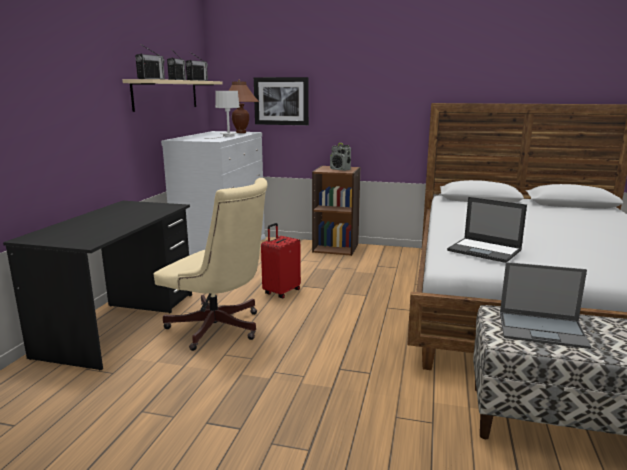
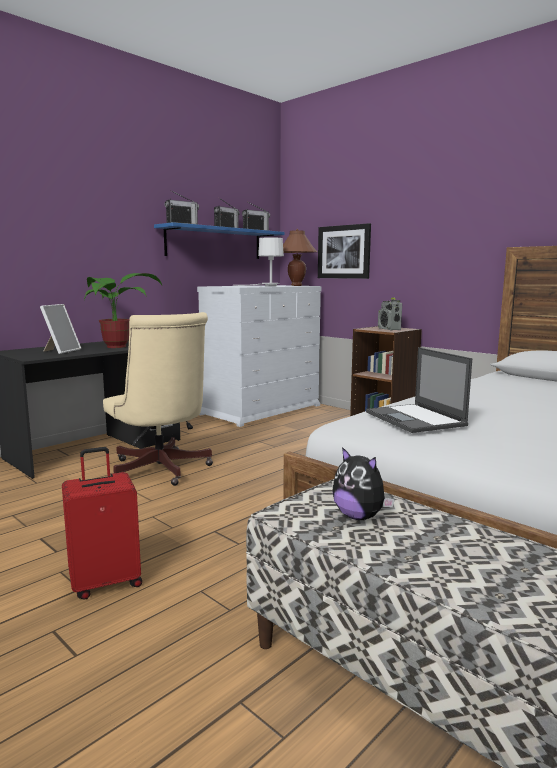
camera: 30 degrees right, 5 degrees down
beige shelf [122,79,222,112] -> blue shelf [154,222,285,259]
red suitcase [261,223,301,298] -> red suitcase moved to [62,447,142,600]
laptop [500,262,591,349] -> plush toy [333,447,395,520]
none -> picture frame [40,304,81,354]
none -> potted plant [84,273,162,348]

